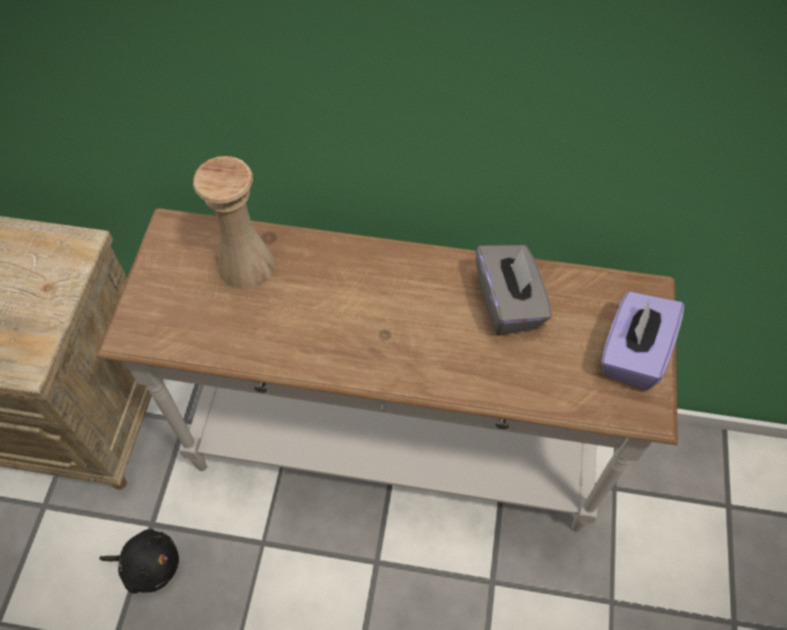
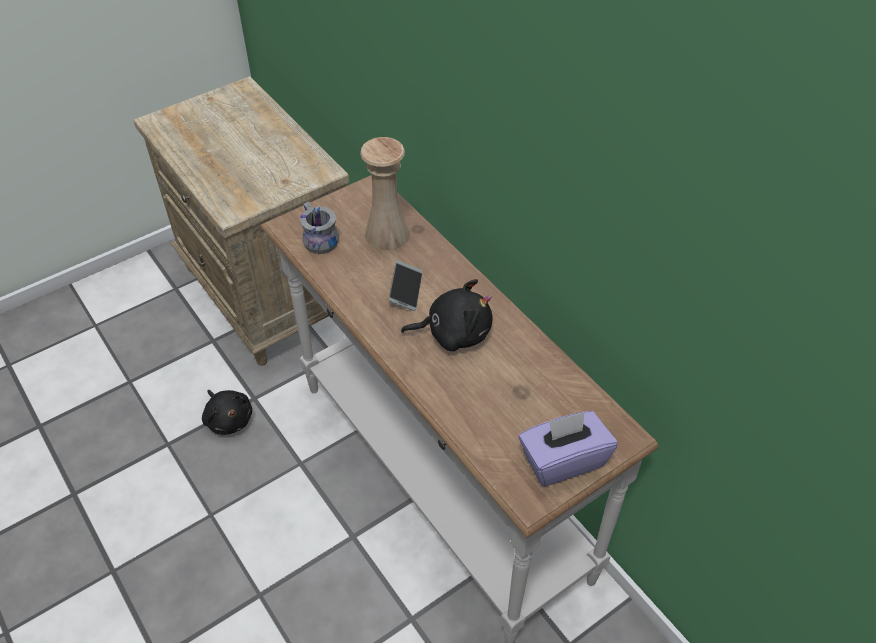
camera: 45 degrees right, 10 degrees down
grey tissue box [476,245,552,335] -> none
none -> grey mug [300,202,339,254]
none -> phone [388,260,423,311]
none -> black plush toy [401,279,493,351]

